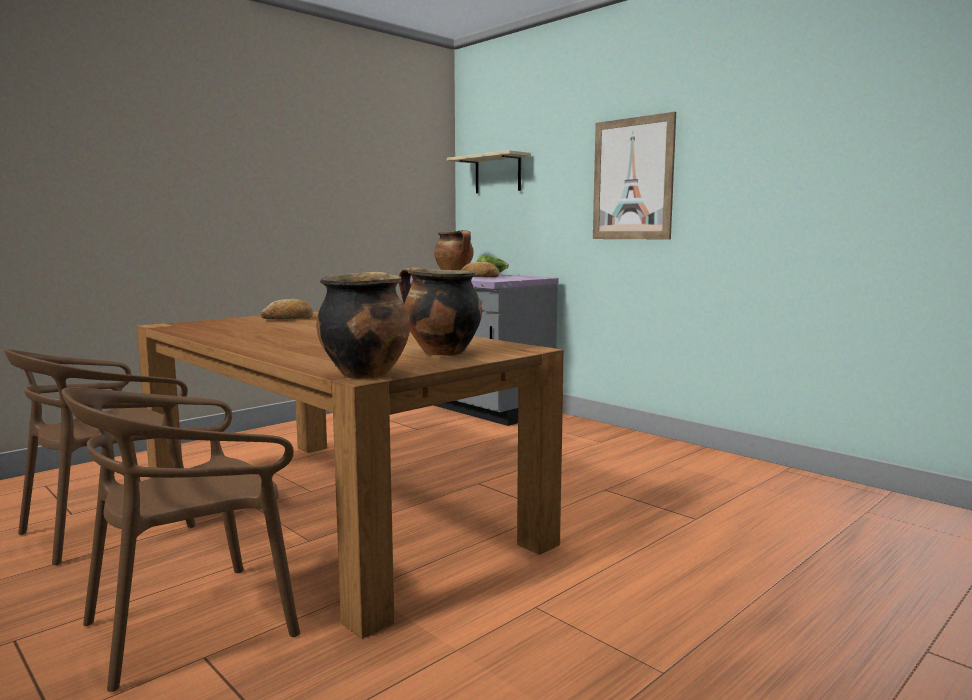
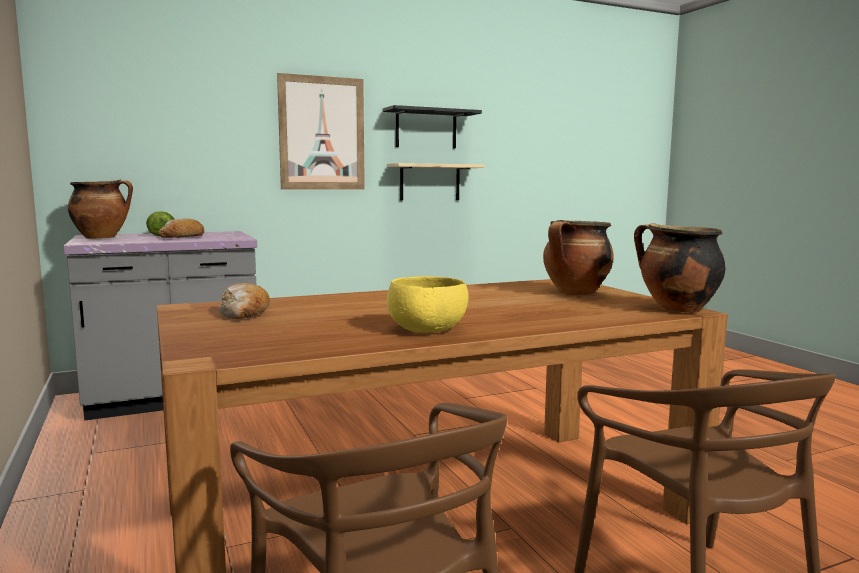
camera: 70 degrees left, 0 degrees up
beige shelf [447,150,531,193] -> beige shelf moved to [387,163,485,201]
none -> black shelf [383,105,482,149]
none -> yellow bowl [387,276,468,333]

